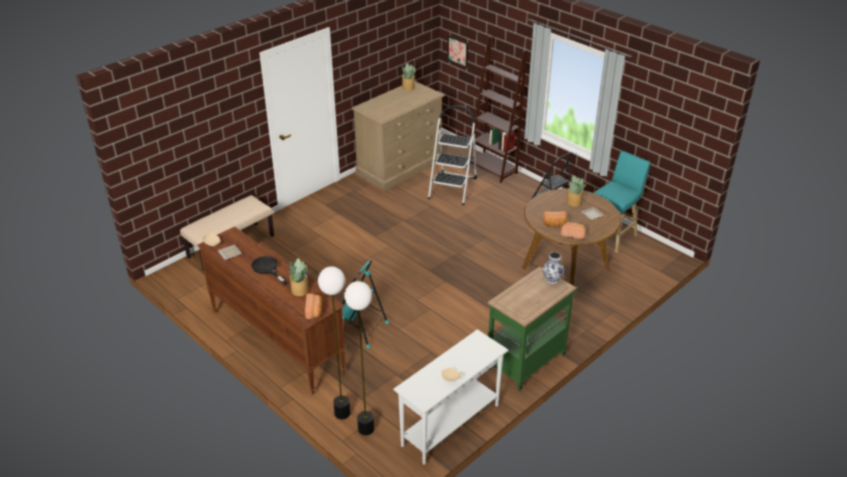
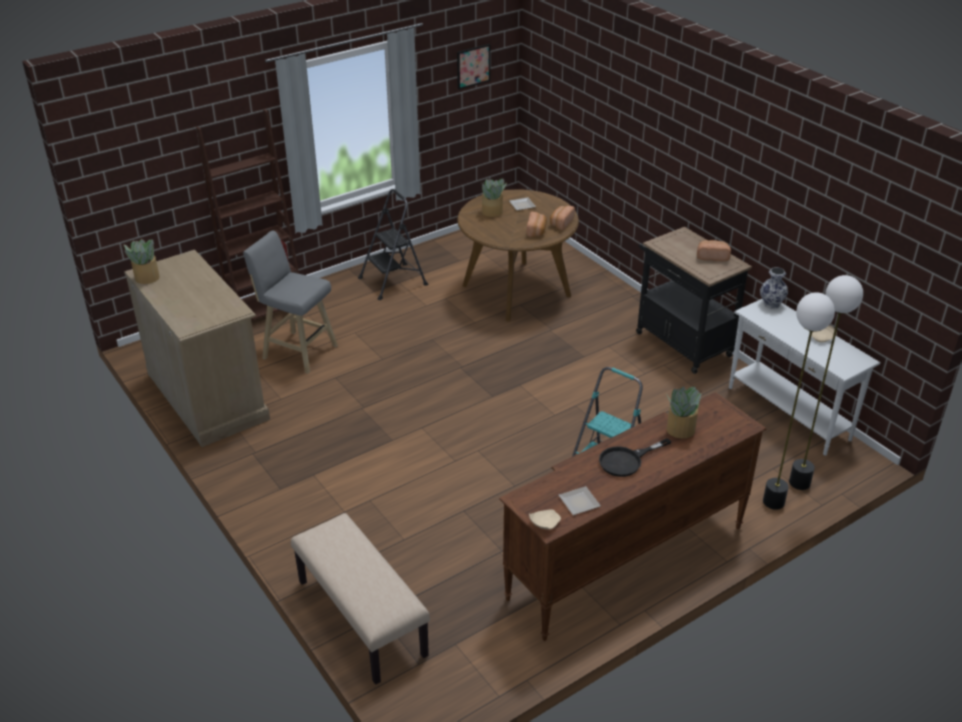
camera: 80 degrees left, 0 degrees up
bread [305,293,323,319] -> bread moved to [697,240,731,261]
step ladder [428,105,477,205] -> grey stool [243,231,338,374]
picture [448,35,468,68] -> picture moved to [457,44,490,90]
green cart [488,266,578,391] -> black cart [636,227,752,374]
vase [542,252,564,284] -> vase moved to [760,267,788,309]
turquoise stool [594,151,651,253] -> none

